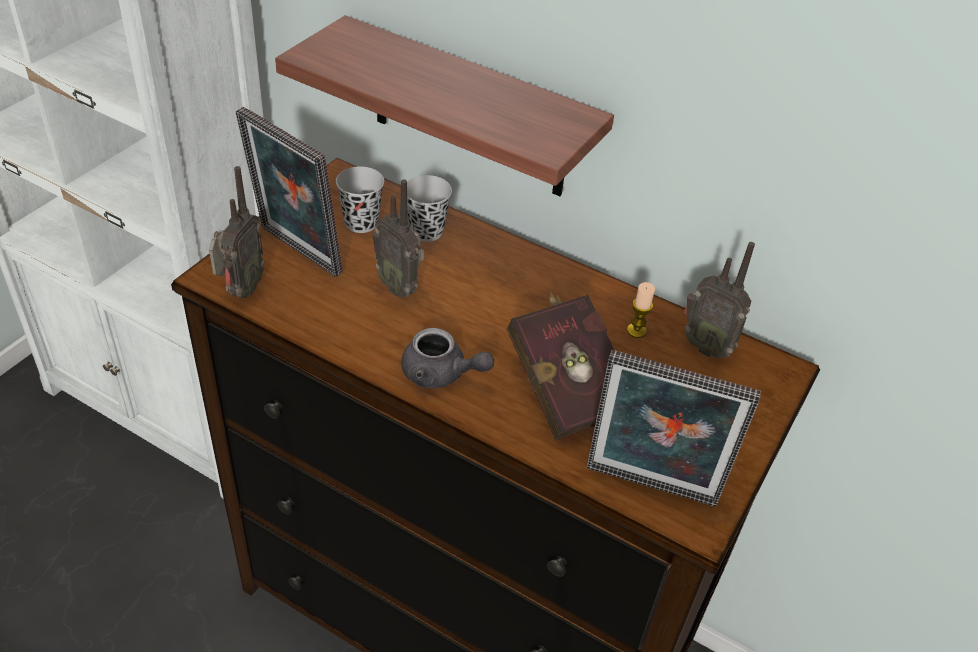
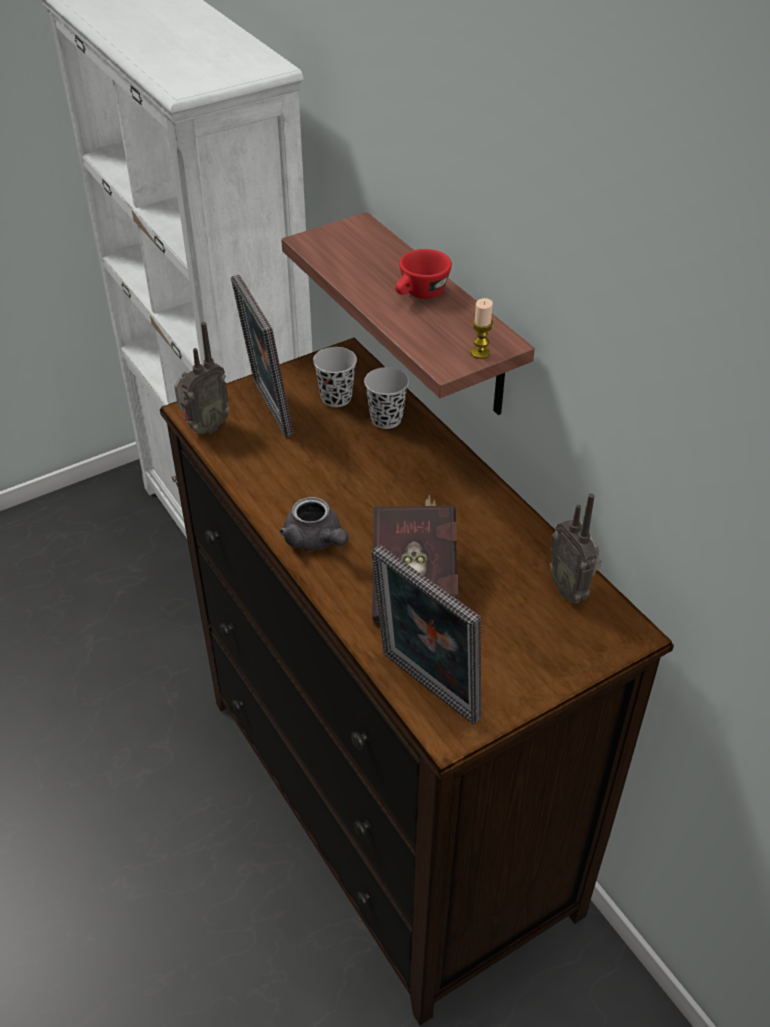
camera: 30 degrees right, 0 degrees up
radio [372,179,424,298] -> none
candle [627,282,655,338] -> candle moved to [471,298,493,359]
none -> red cup [395,249,452,299]

